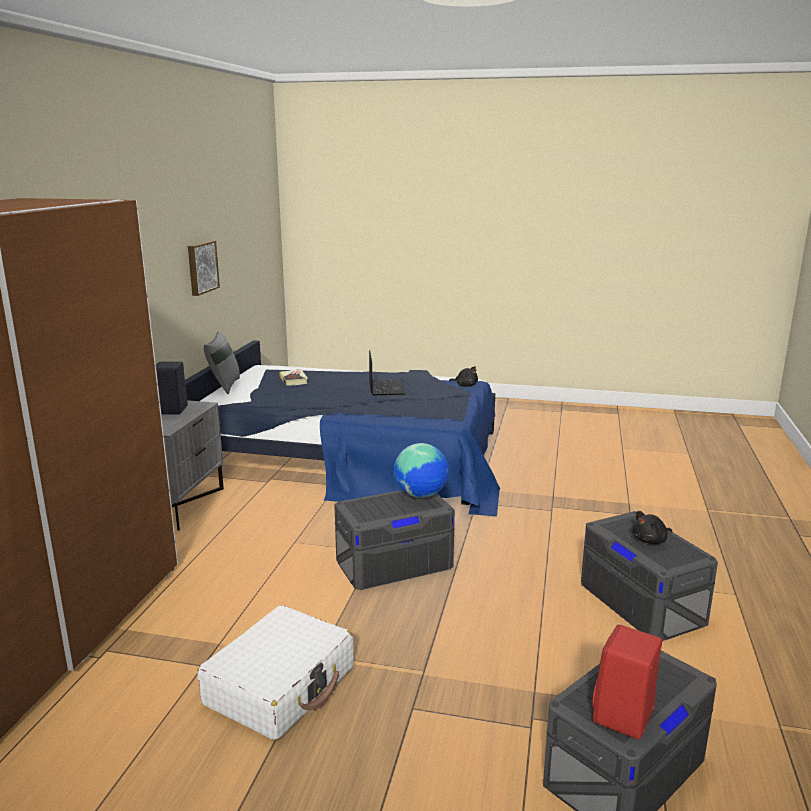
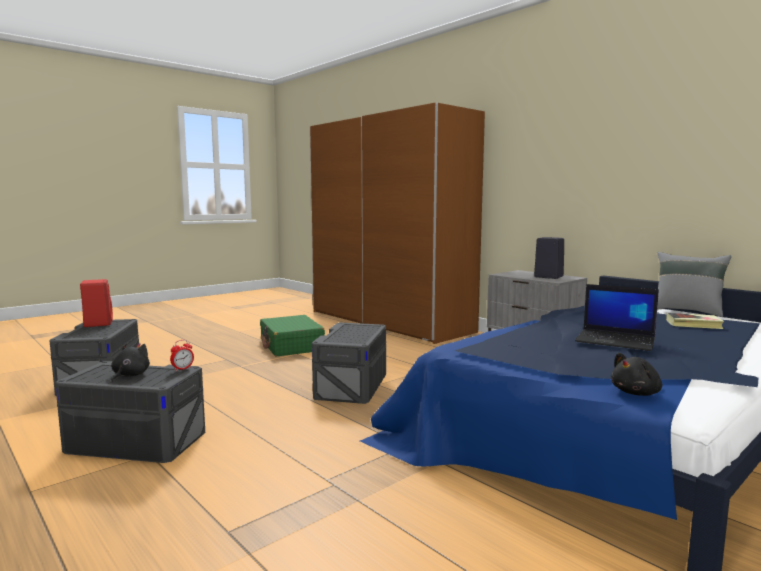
camera: 125 degrees right, 10 degrees down
picture [188,240,220,296] -> none
white suitcase [197,605,354,741] -> green suitcase [260,315,325,357]
globe [394,443,449,498] -> none
none -> alarm clock [170,340,194,371]

